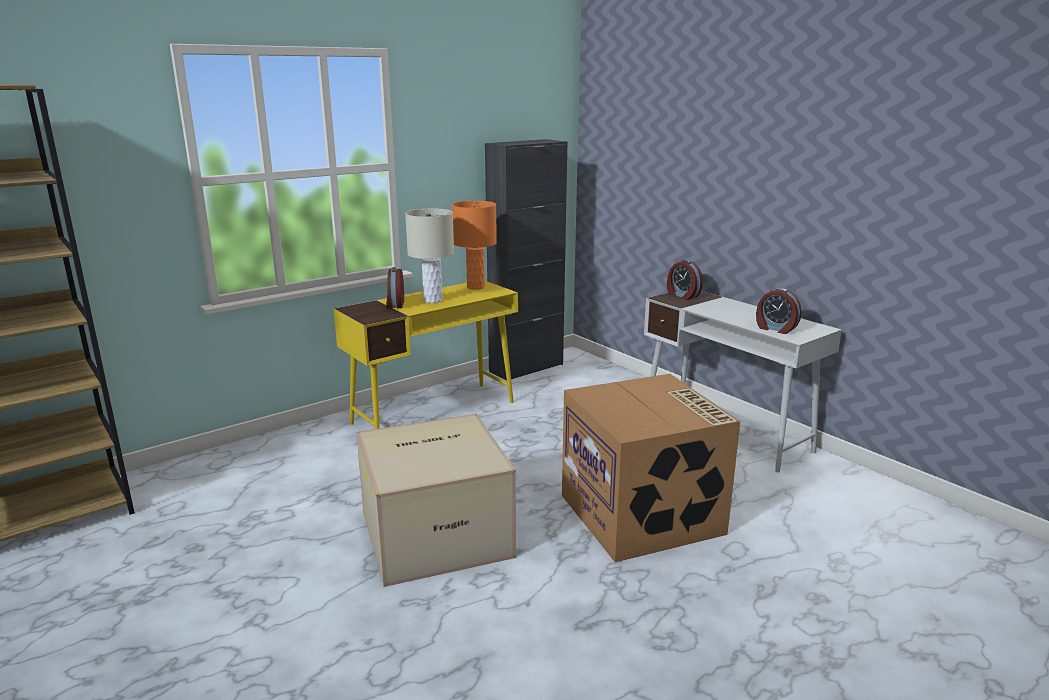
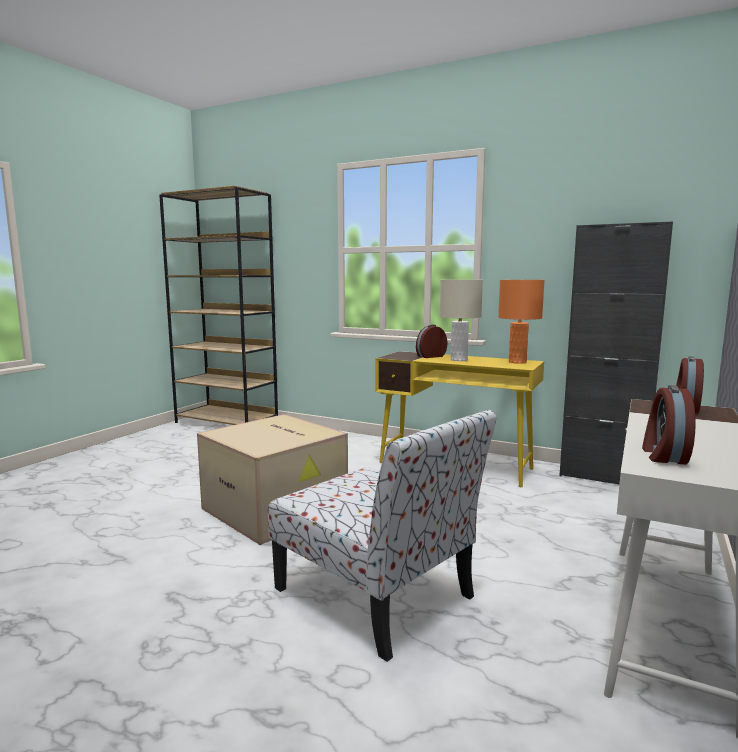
camera: 65 degrees right, 10 degrees down
cardboard box [562,374,740,562] -> chair [268,410,496,662]

